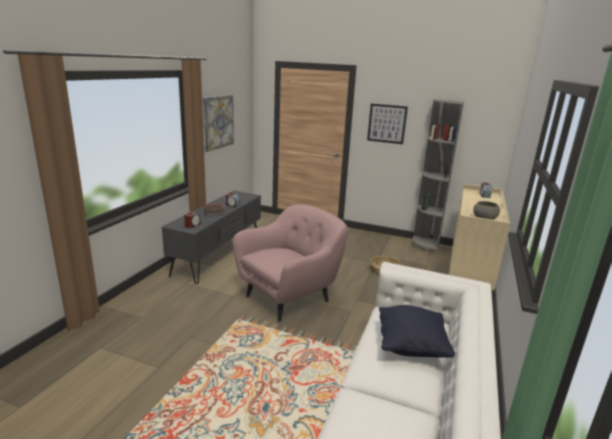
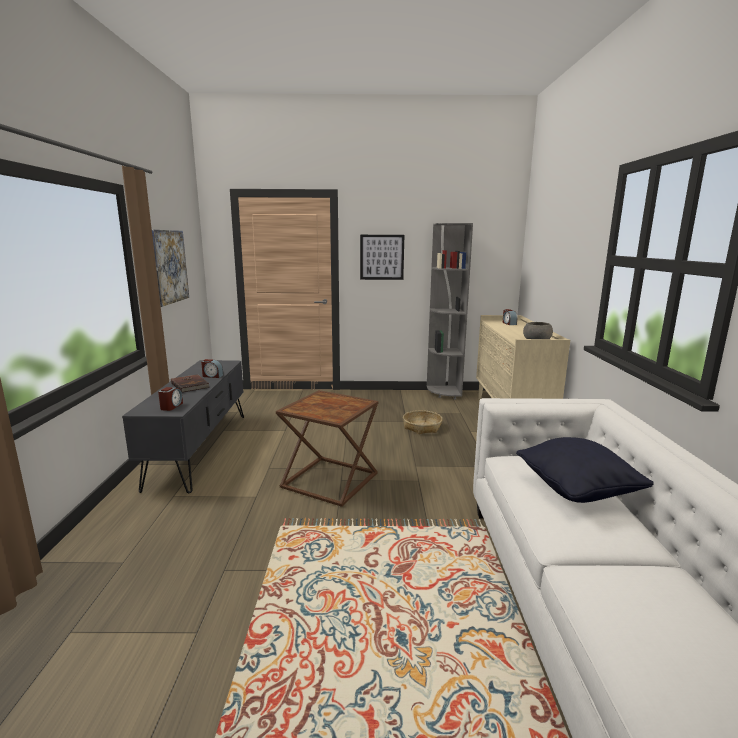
camera: 20 degrees left, 5 degrees down
pink armchair [233,204,348,321] -> brown side table [276,390,378,507]

